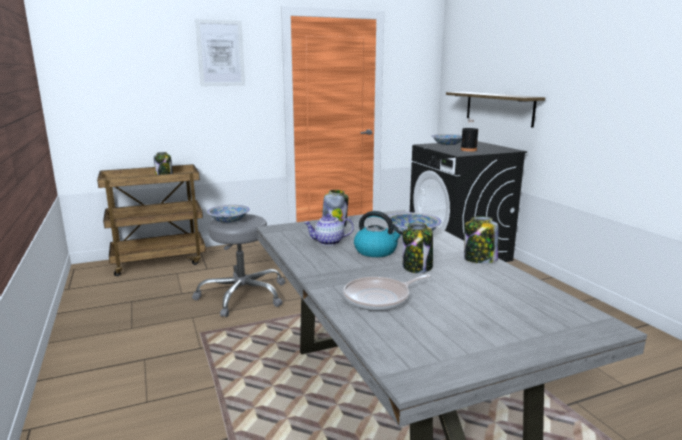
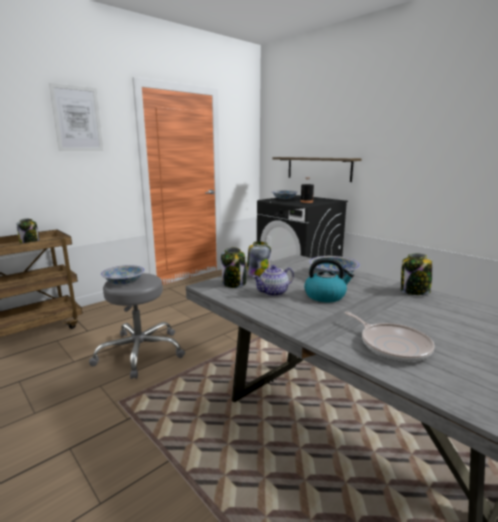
camera: 20 degrees left, 0 degrees up
frying pan [343,274,430,311] -> frying pan turned 75 degrees counterclockwise [344,312,435,362]
jar [402,222,433,273] -> jar moved to [221,247,246,288]

